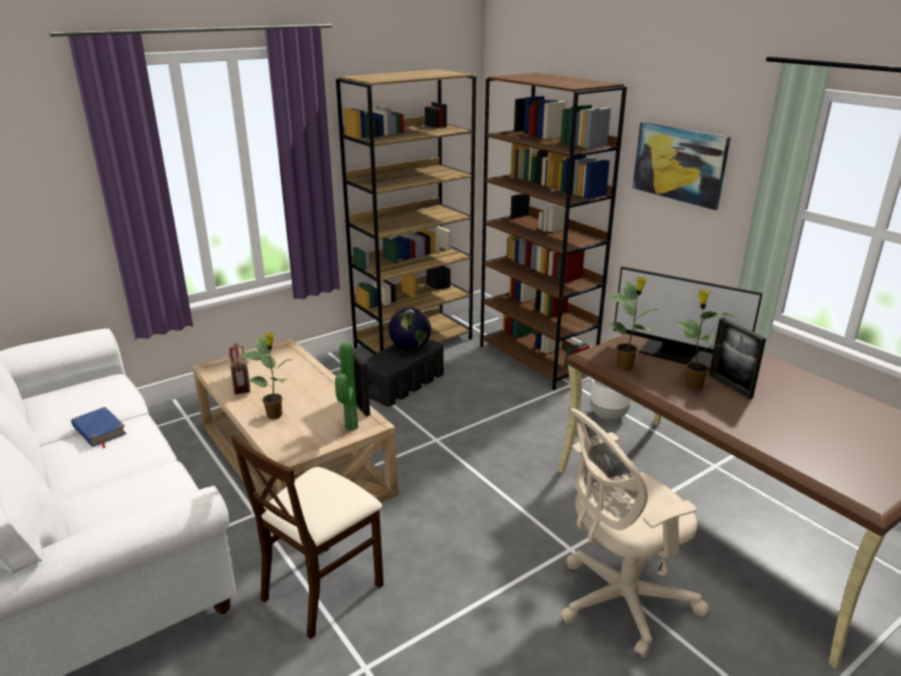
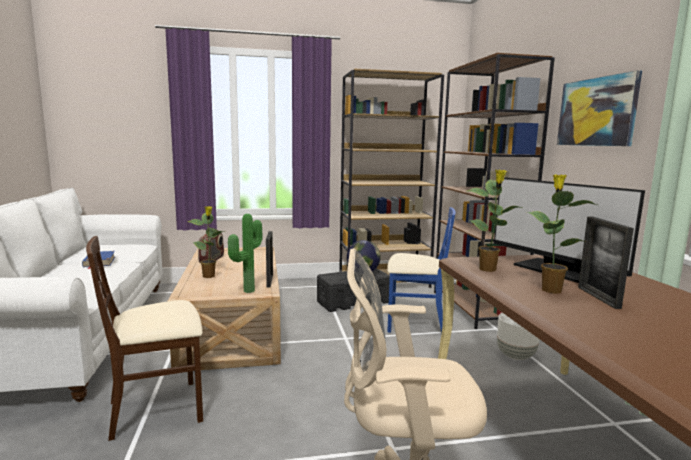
camera: 25 degrees right, 15 degrees down
none -> blue chair [387,207,456,333]

